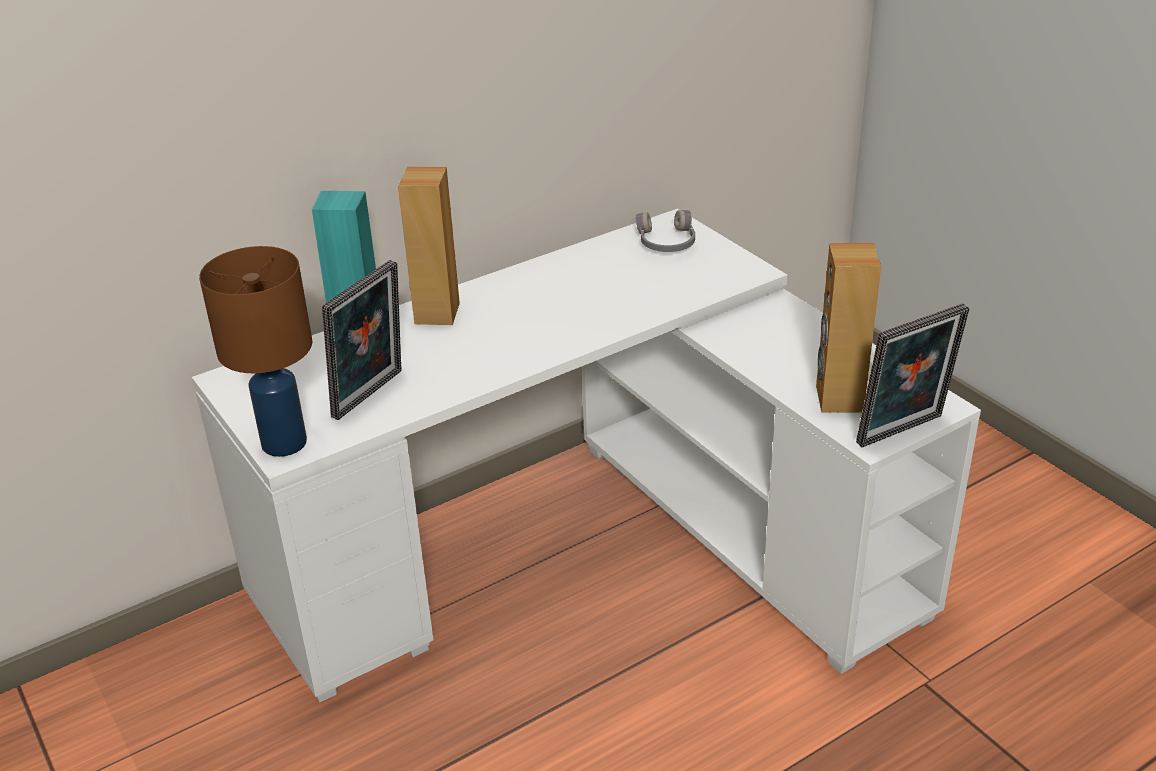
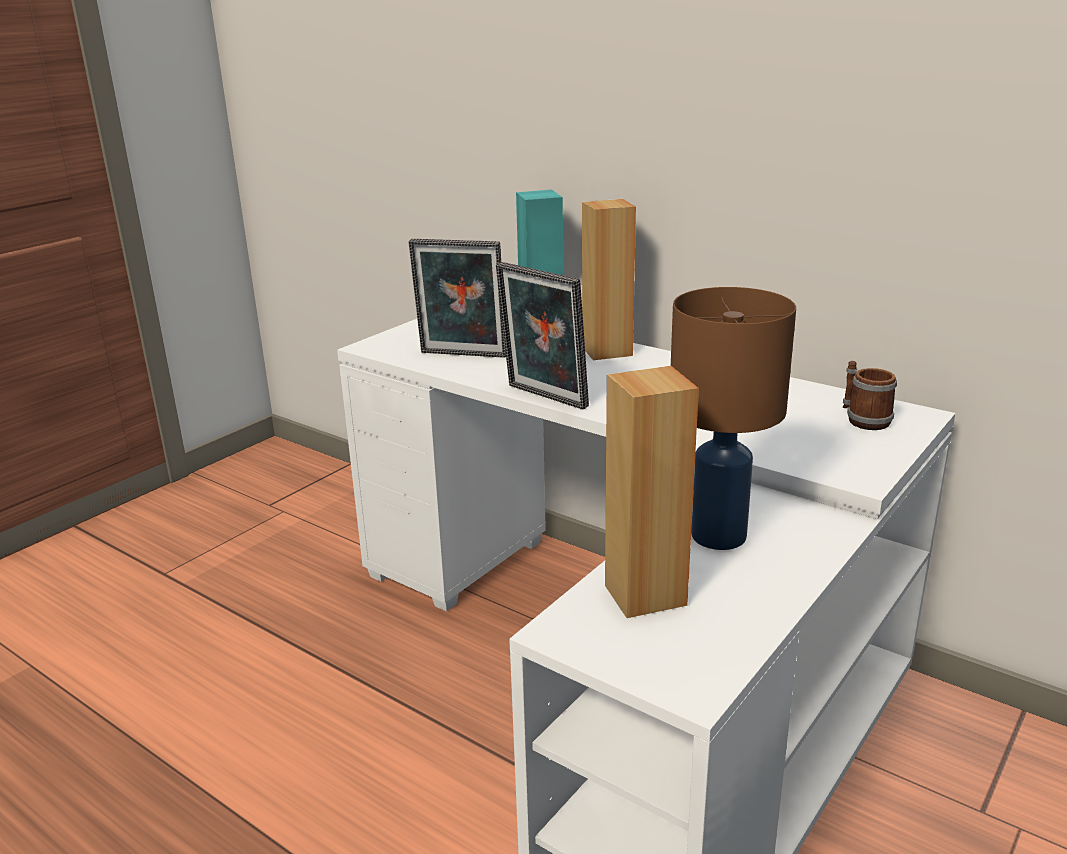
camera: 70 degrees right, 10 degrees down
brown table lamp [199,246,312,457] -> brown table lamp moved to [671,287,796,550]
grey headphones [636,210,695,252] -> mug [843,361,897,430]
picture frame [856,304,970,447] -> picture frame moved to [496,262,589,409]

